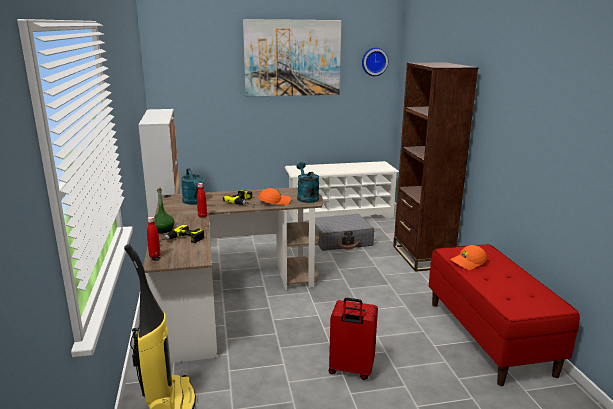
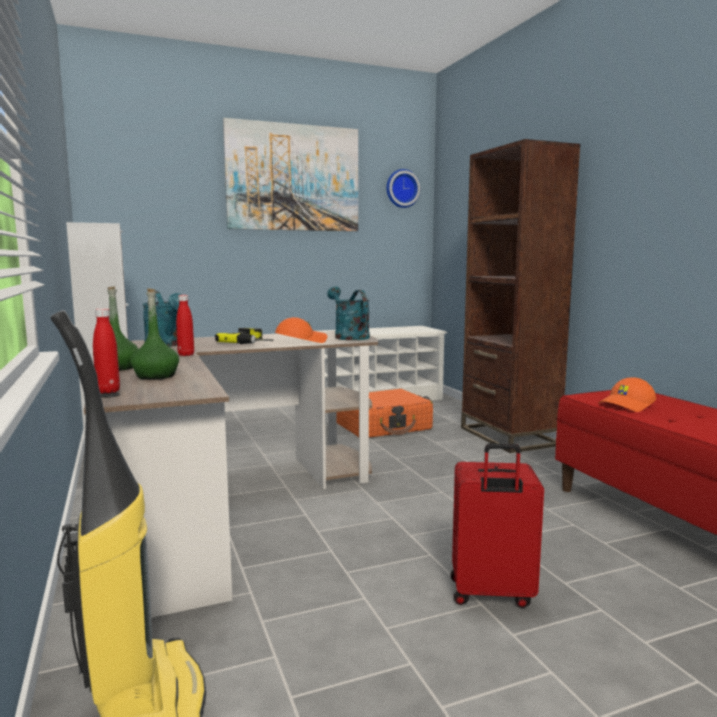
camera: 10 degrees left, 10 degrees down
power drill [159,224,204,243] -> green bottle [131,288,179,380]
grey suitcase [315,214,374,251] -> orange suitcase [337,389,433,438]

